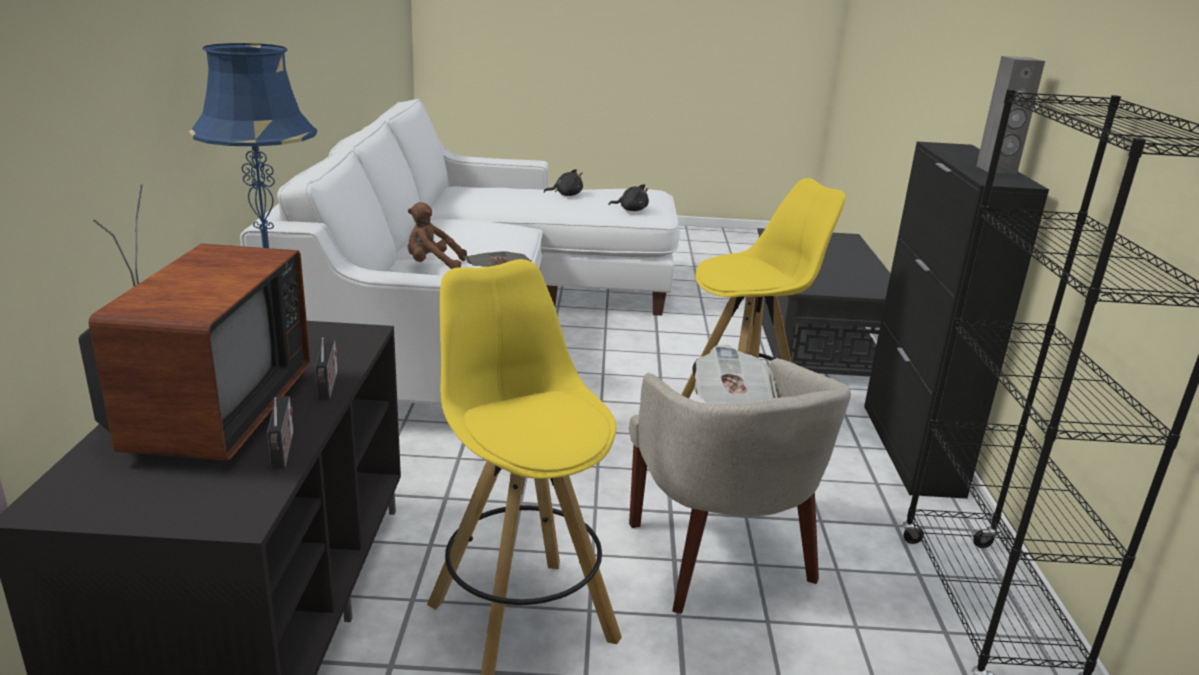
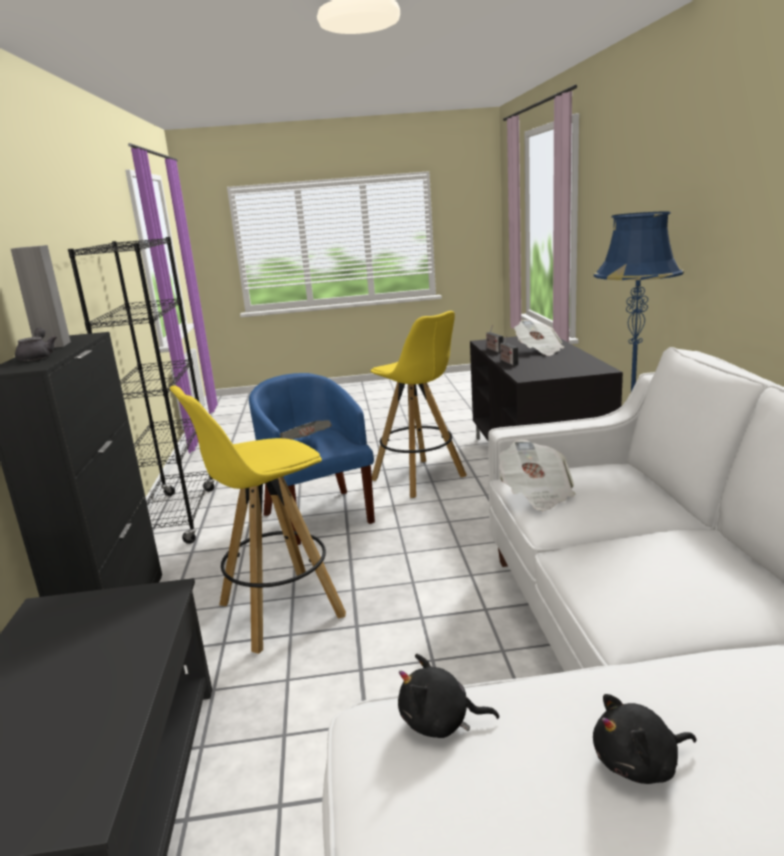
camera: 175 degrees right, 5 degrees down
television [79,184,310,461] -> newspaper [514,320,564,356]
brown plush toy [407,202,467,269] -> none
beige armchair [629,358,851,613] -> blue armchair [249,373,375,545]
none -> grey teapot [15,328,57,361]

